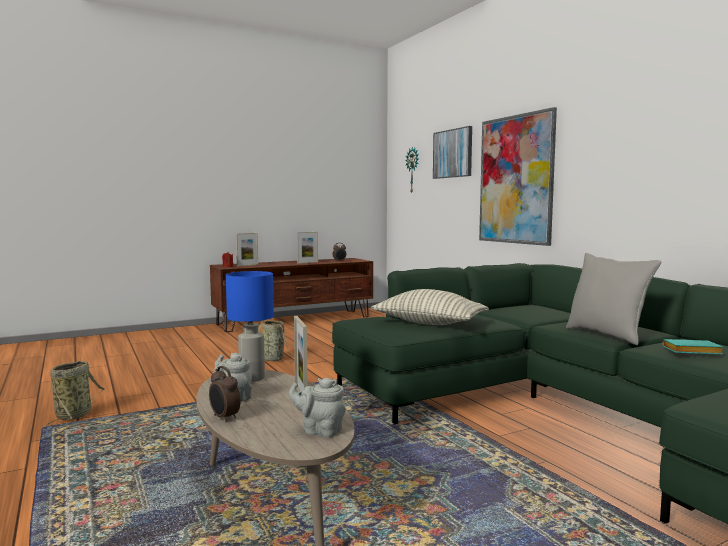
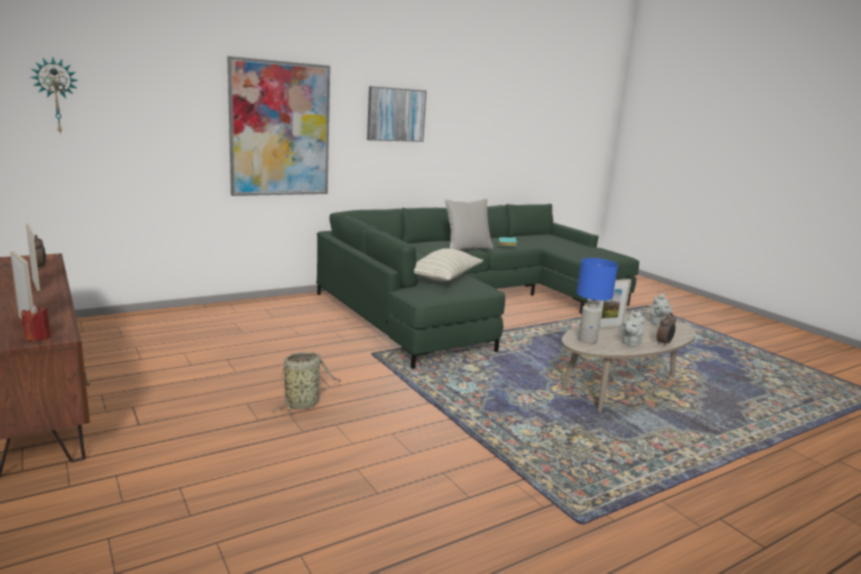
camera: 95 degrees left, 10 degrees up
basket [46,361,105,426] -> none
picture [433,126,472,179] -> picture moved to [367,86,427,142]

